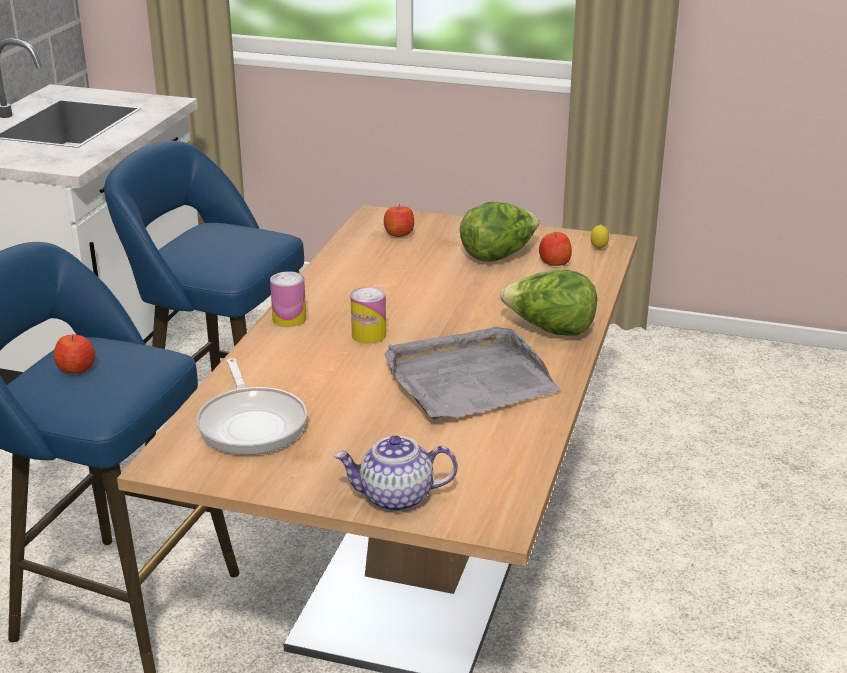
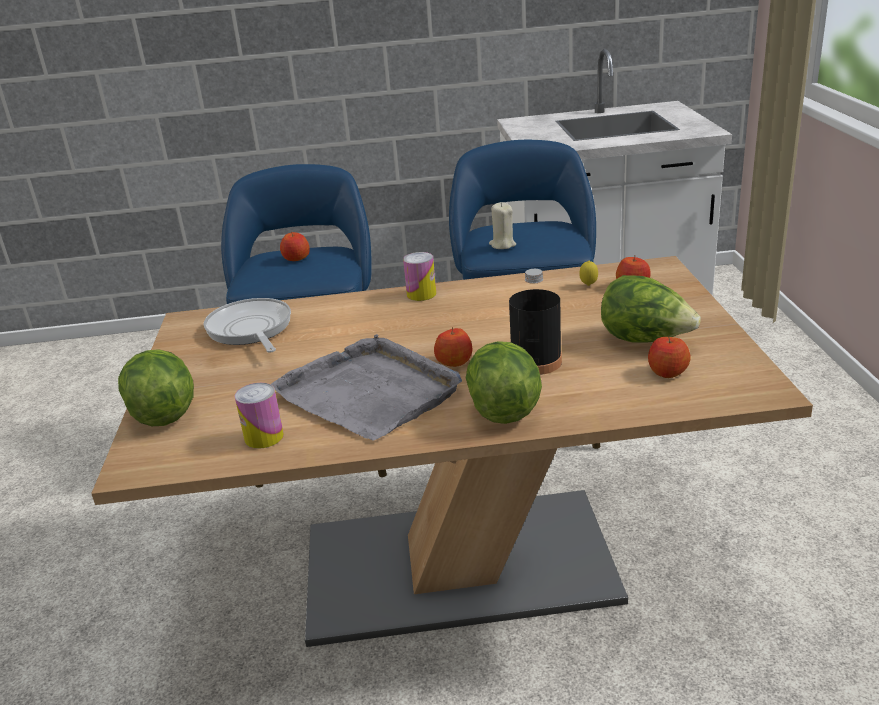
camera: 70 degrees right, 0 degrees up
frying pan [196,358,307,455] -> frying pan turned 105 degrees clockwise [203,298,291,353]
teapot [334,435,458,512] -> lettuce [118,349,194,426]
can [351,287,386,344] -> can moved to [235,383,284,449]
lemon [590,224,609,249] -> lemon moved to [579,261,598,286]
none -> apple [434,327,472,367]
none -> beige candle [489,202,516,249]
none -> black bottle [509,269,562,375]

